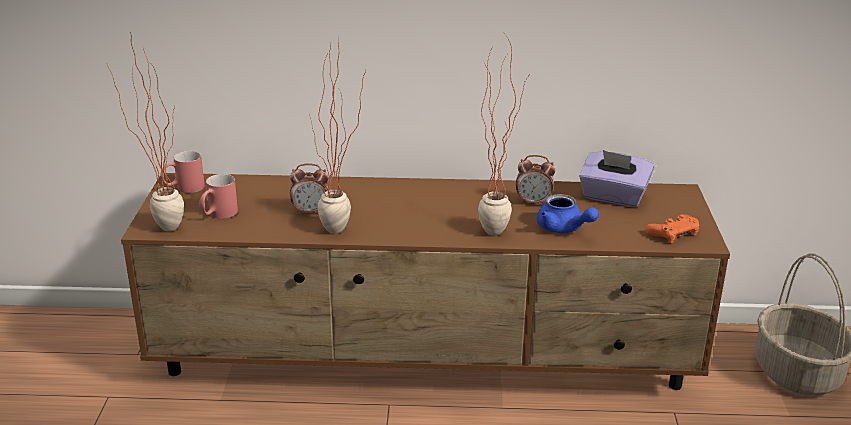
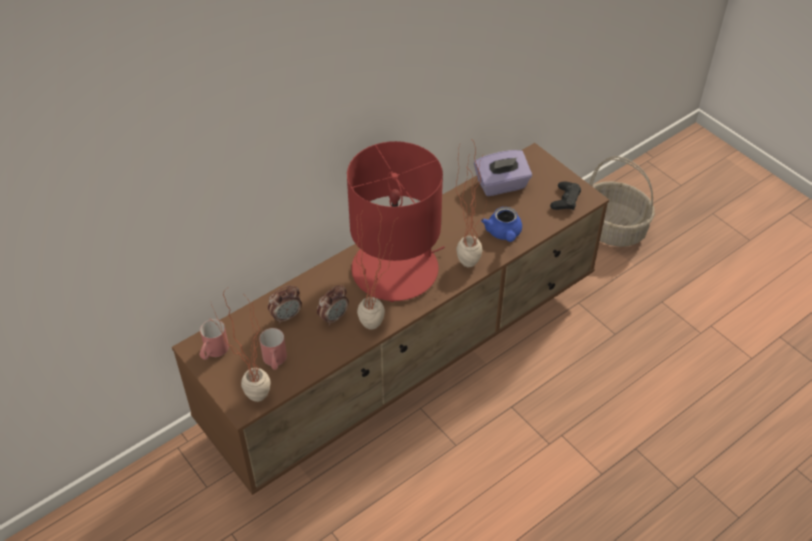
camera: 40 degrees left, 20 degrees up
alarm clock [516,155,556,204] -> alarm clock moved to [268,285,302,324]
blue teapot [537,194,599,233] -> blue teapot turned 75 degrees clockwise [481,207,522,242]
orange game controller [645,214,700,243] -> black game controller [550,181,581,210]
none -> red table lamp [347,141,445,302]

